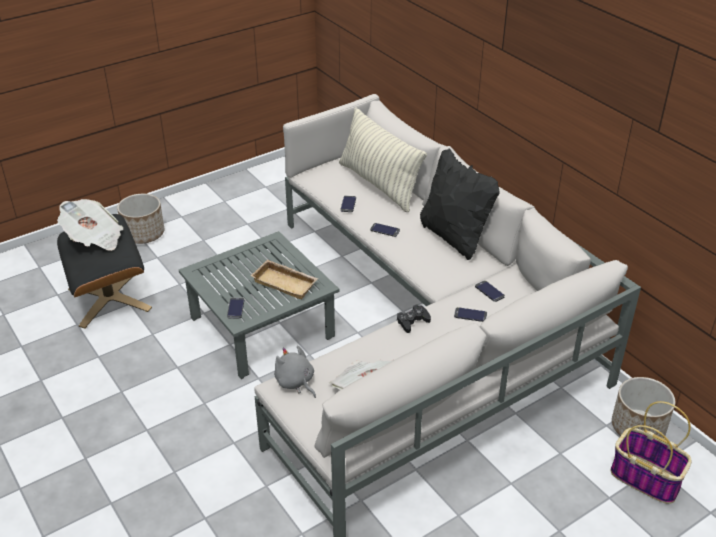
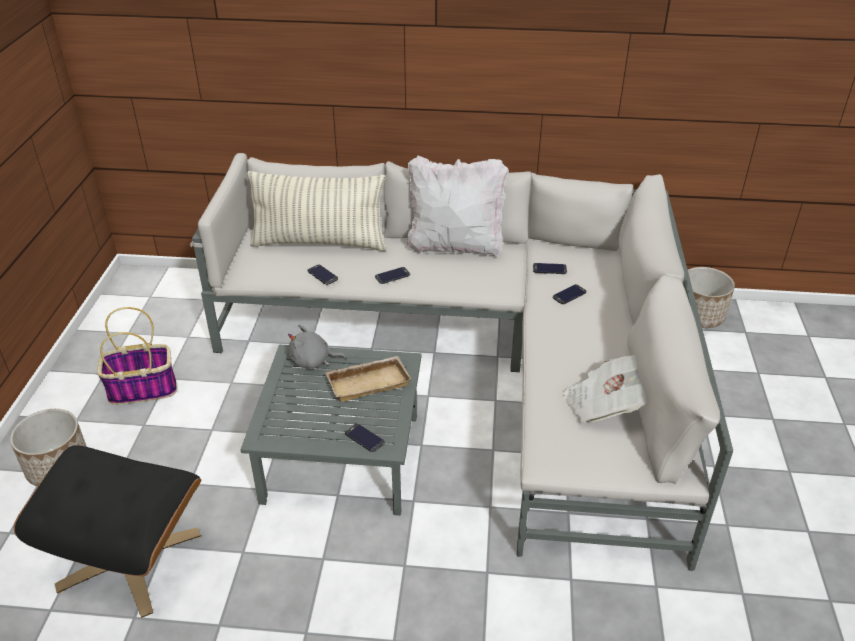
camera: 50 degrees left, 0 degrees up
newspaper [57,199,123,251] -> none
grey plush toy [274,345,316,398] -> grey plush toy moved to [288,324,346,369]
black game controller [397,305,431,333] -> none
black pillow [420,148,500,260] -> white pillow [407,155,509,257]
basket [611,401,691,504] -> basket moved to [97,307,177,405]

